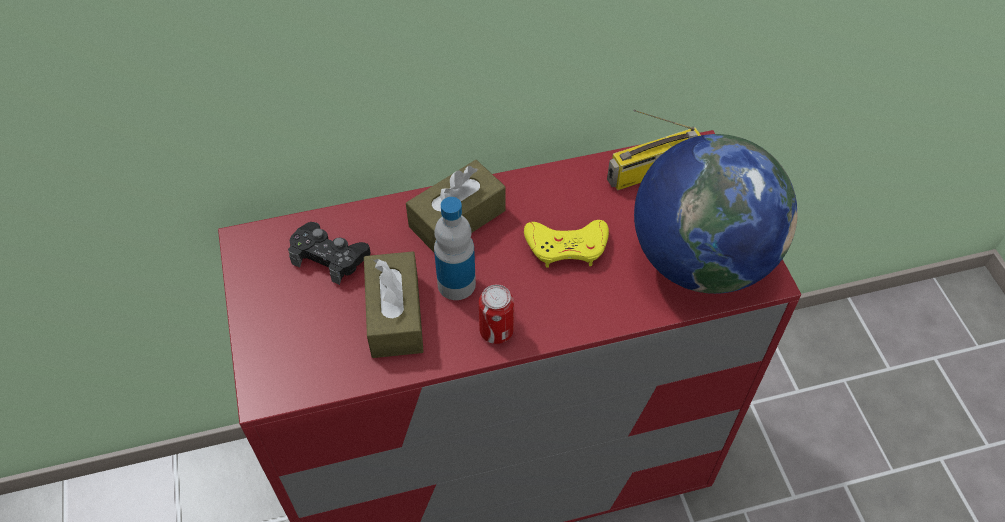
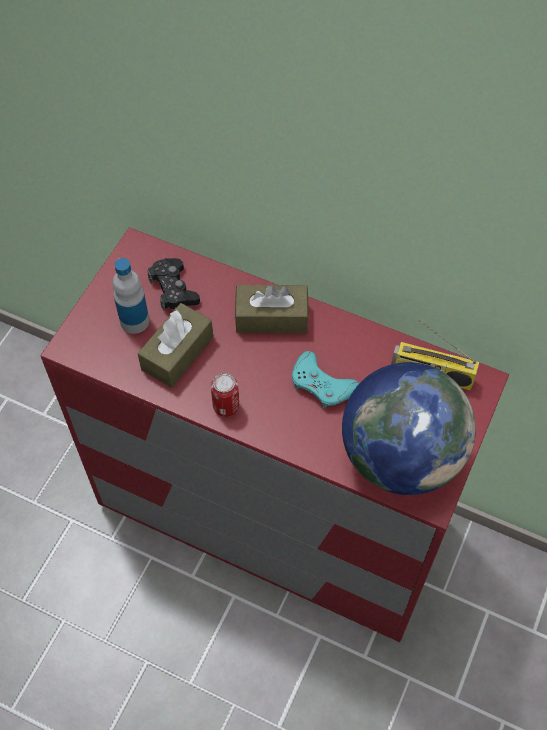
camera: 40 degrees right, 5 degrees up
bottle [434,197,476,300] -> bottle moved to [113,258,149,334]
yellow game controller [524,220,609,268] -> turquoise game controller [292,351,359,408]

